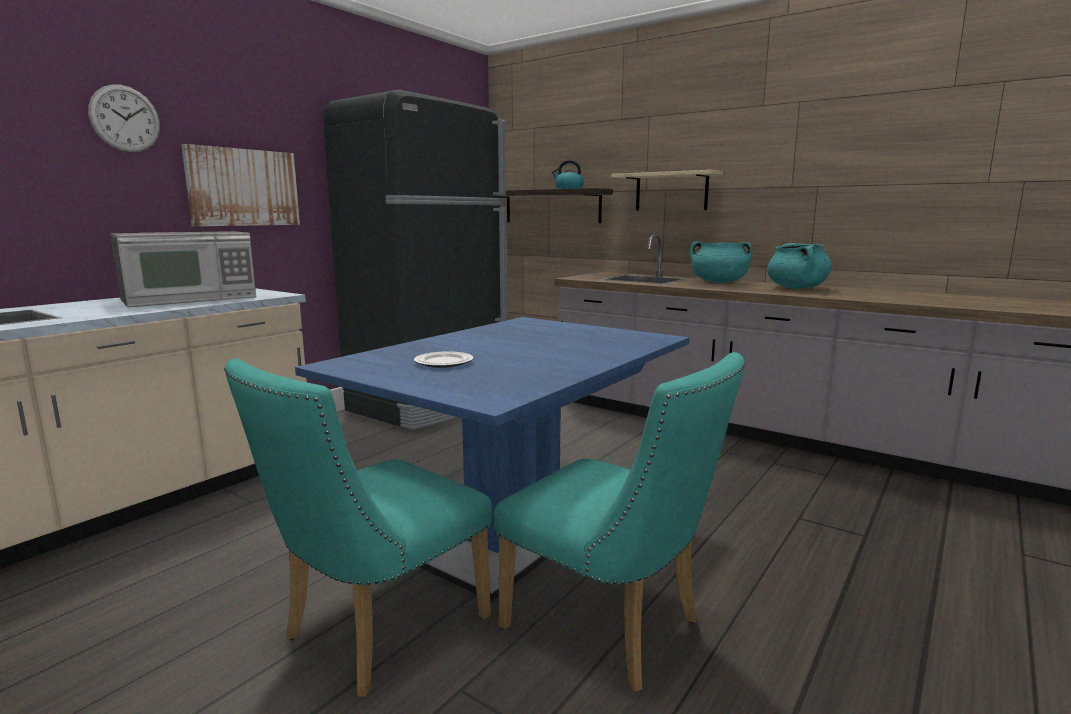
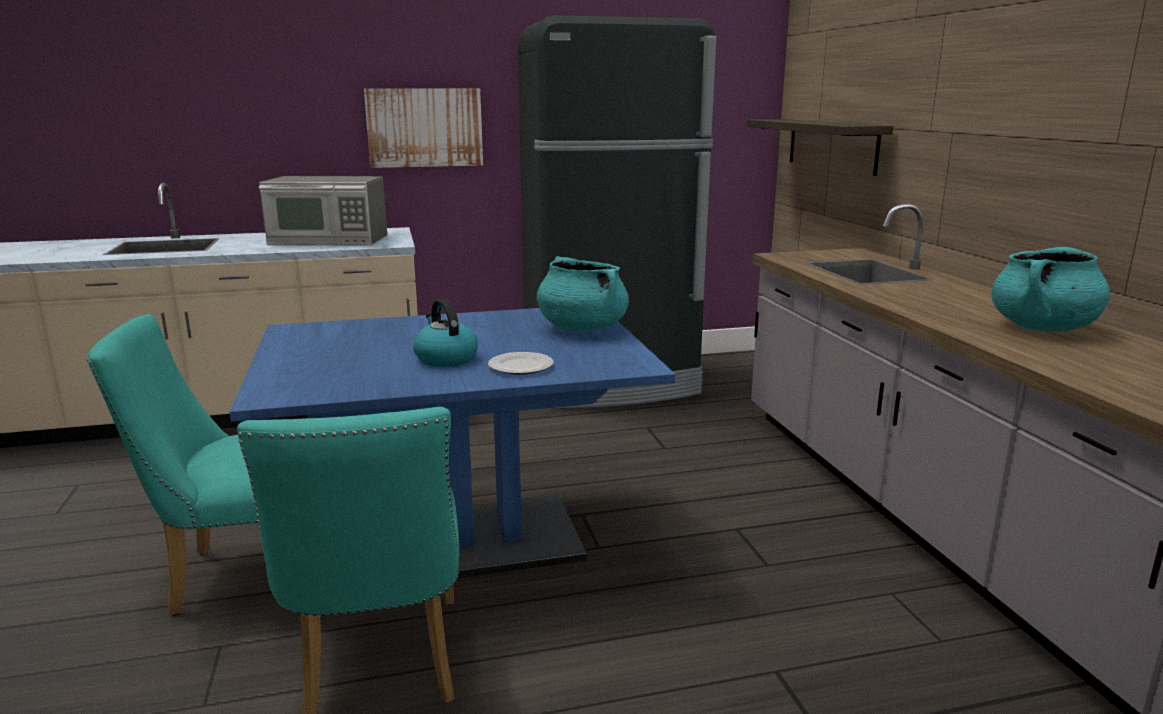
camera: 40 degrees right, 5 degrees up
wall clock [88,84,160,153] -> none
plate [414,351,473,368] -> plate moved to [488,352,554,375]
kettle [551,160,584,189] -> kettle moved to [413,299,478,367]
beige shelf [611,170,723,211] -> none
turquoise cooking pot [690,241,752,283] -> turquoise cooking pot moved to [537,256,629,332]

